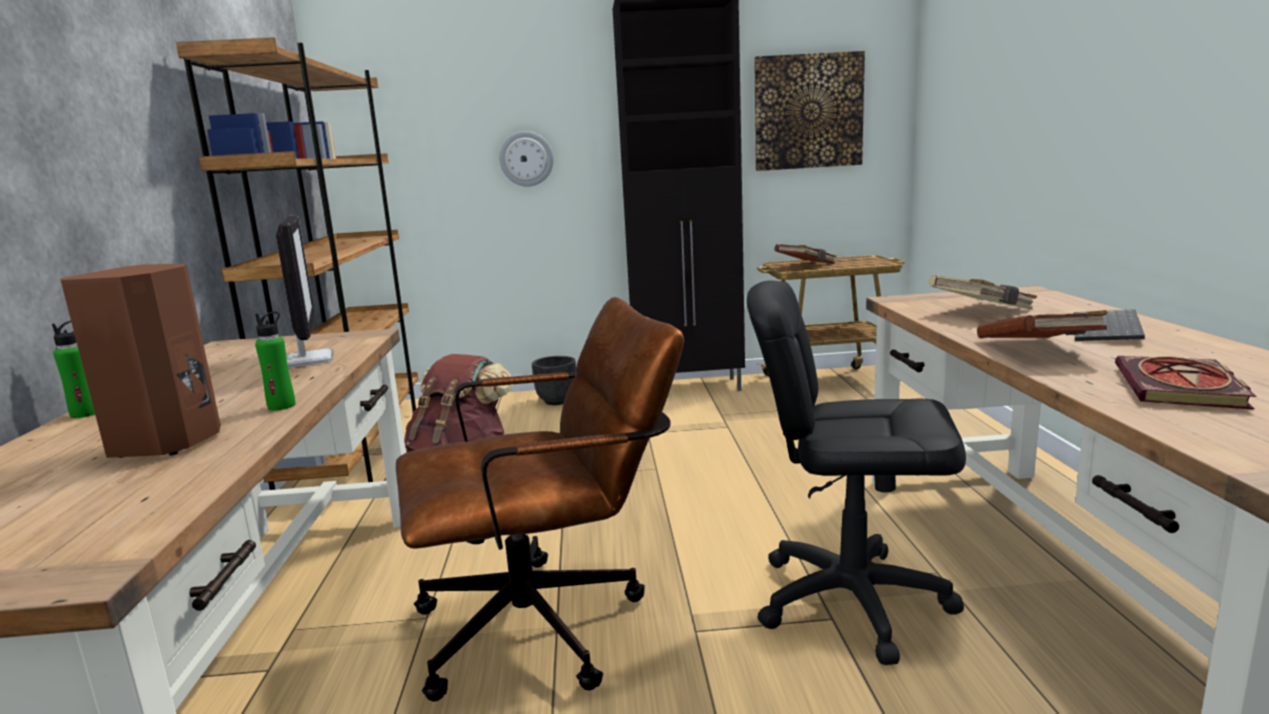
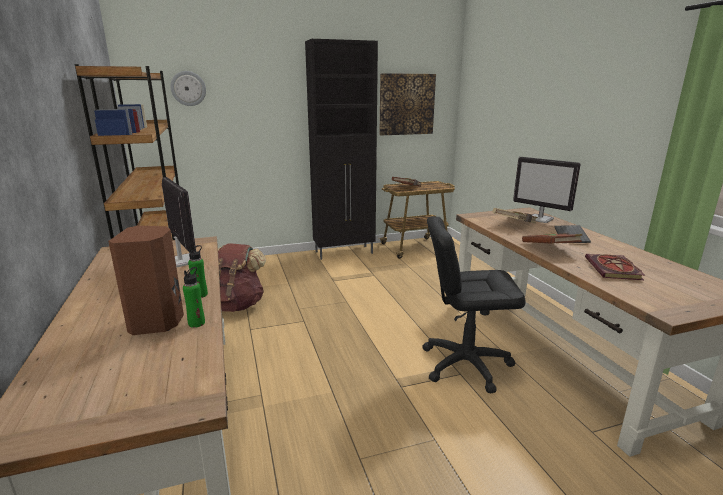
camera: 15 degrees left, 5 degrees up
green bottle [52,321,95,418] -> green bottle moved to [183,267,205,328]
brown office chair [396,297,684,702] -> none
wall clock [499,131,553,187] -> wall clock moved to [170,71,206,106]
black planter [532,356,576,405] -> none
none -> monitor [513,157,581,223]

